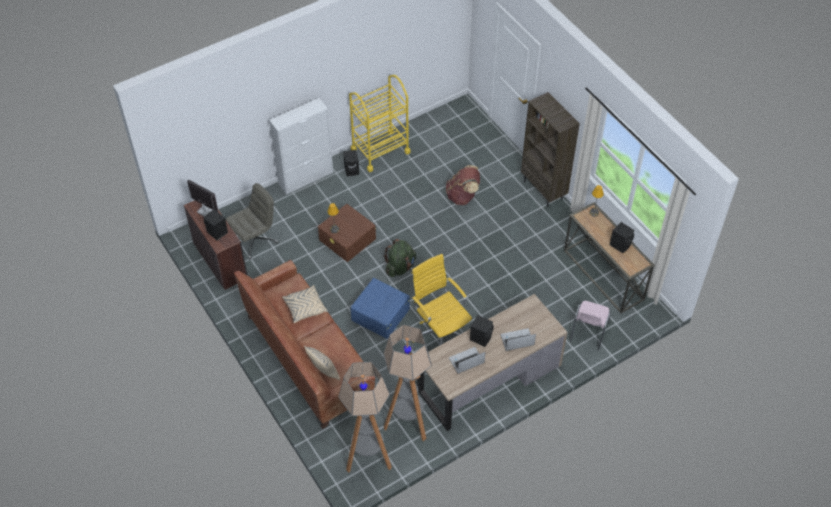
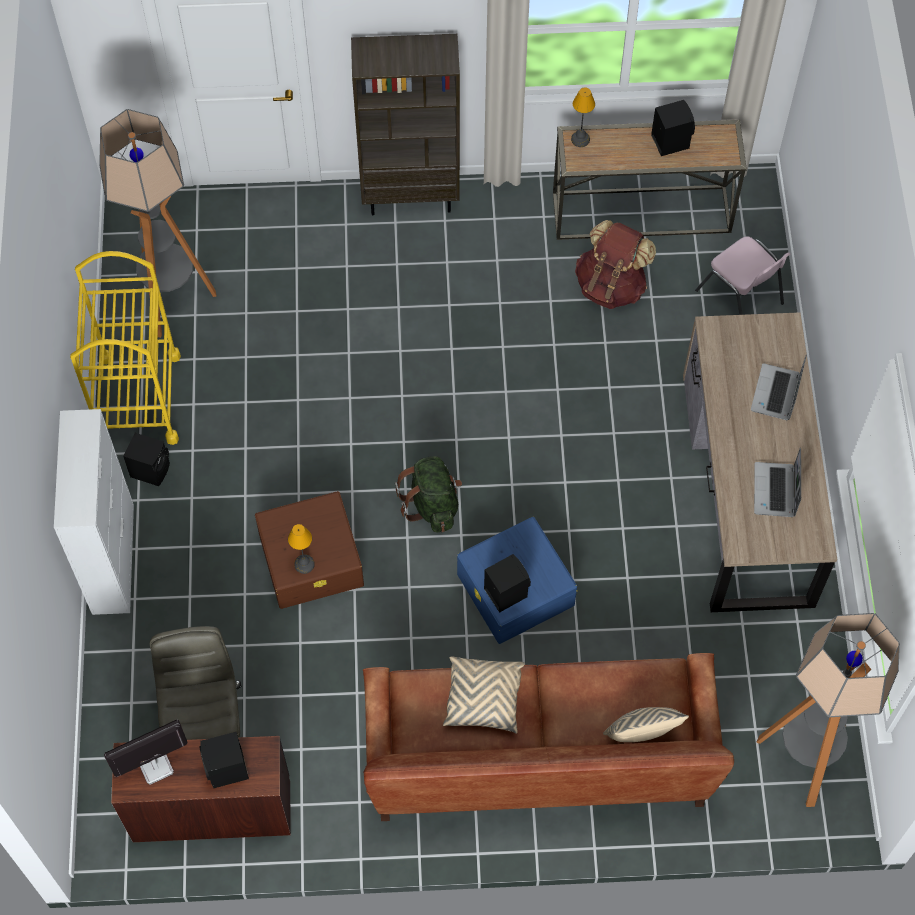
camera: 60 degrees left, 10 degrees up
floor lamp [383,324,432,441] -> floor lamp moved to [99,109,217,338]
yellow office chair [412,254,472,345] -> none
brown backpack [446,165,480,205] -> brown backpack moved to [575,220,656,309]
black speaker [470,315,494,347] -> black speaker moved to [484,554,531,613]

